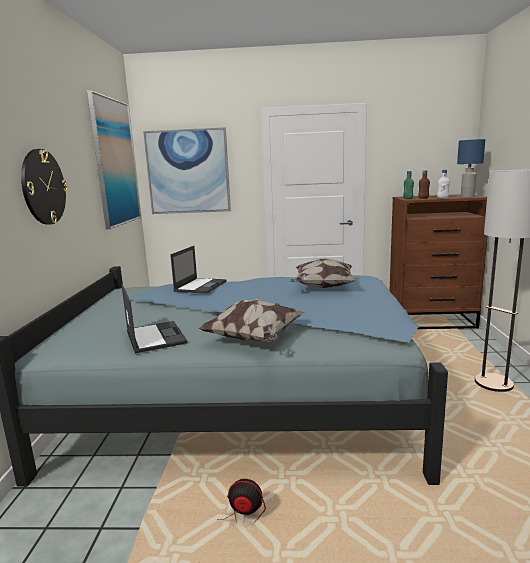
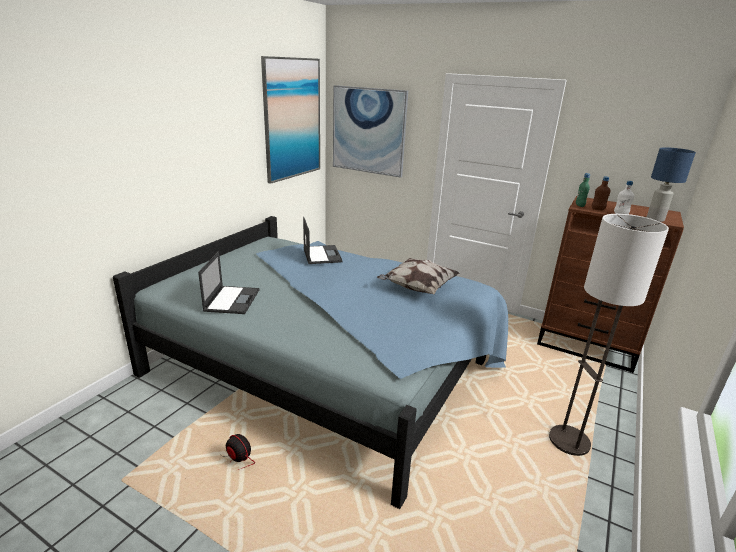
camera: 25 degrees right, 10 degrees up
wall clock [21,149,68,225] -> none
laptop [170,246,227,294] -> laptop turned 60 degrees counterclockwise [303,217,343,264]
pillow [198,299,305,342] -> none

